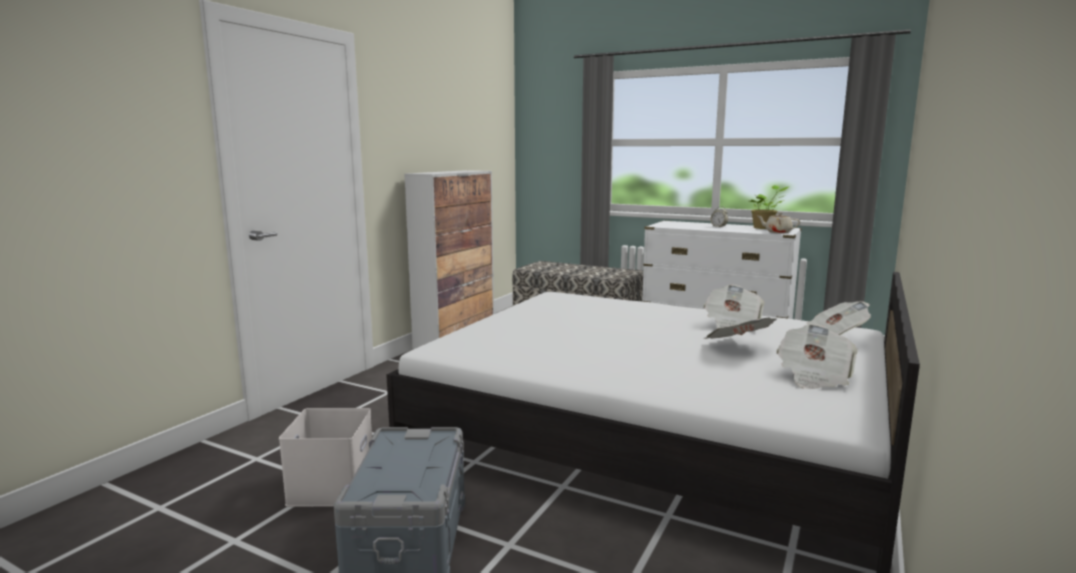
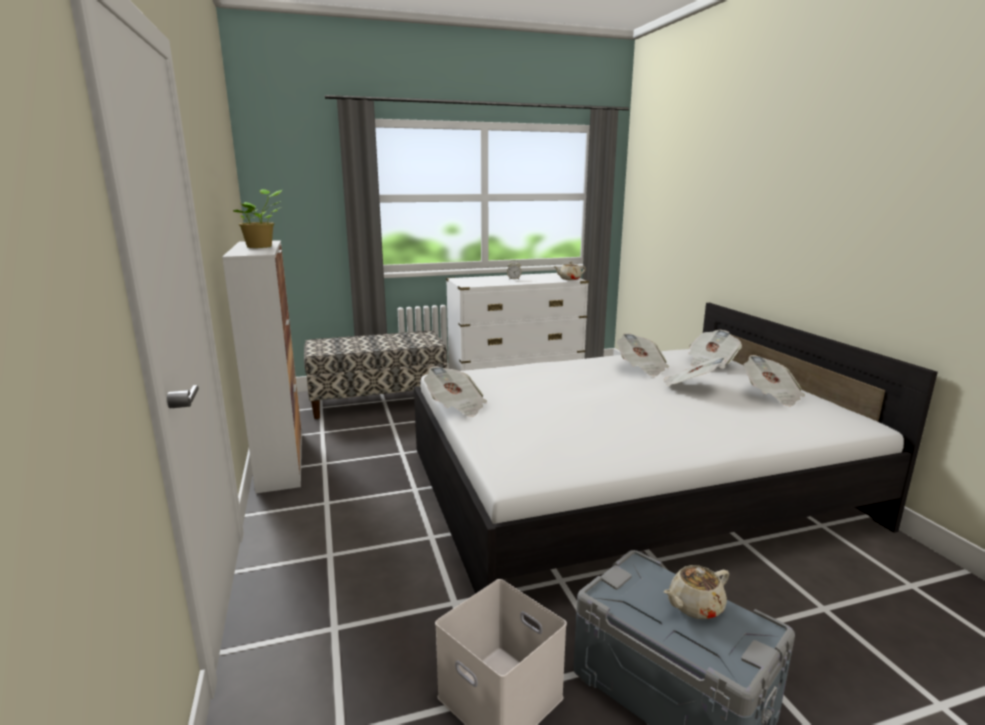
camera: 45 degrees left, 5 degrees up
potted plant [749,185,788,229] -> potted plant moved to [233,189,282,248]
none -> newspaper [424,366,487,417]
none -> beige teapot [664,565,729,619]

